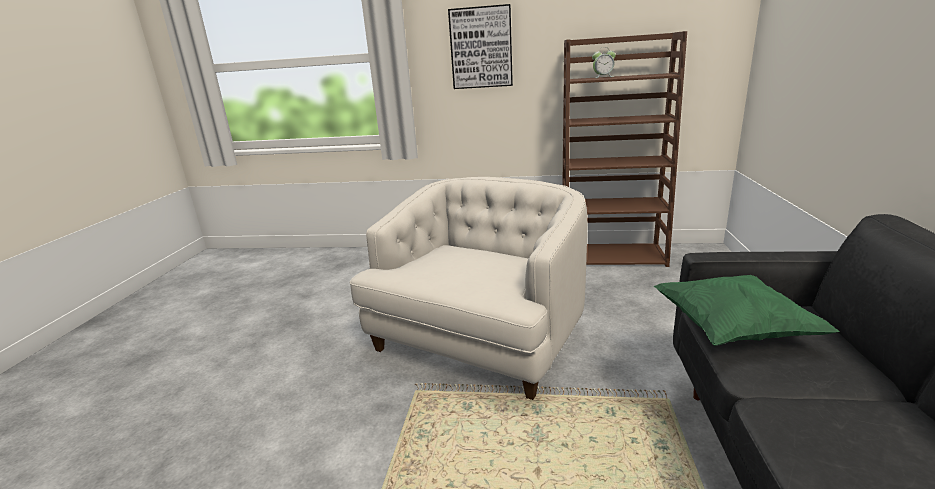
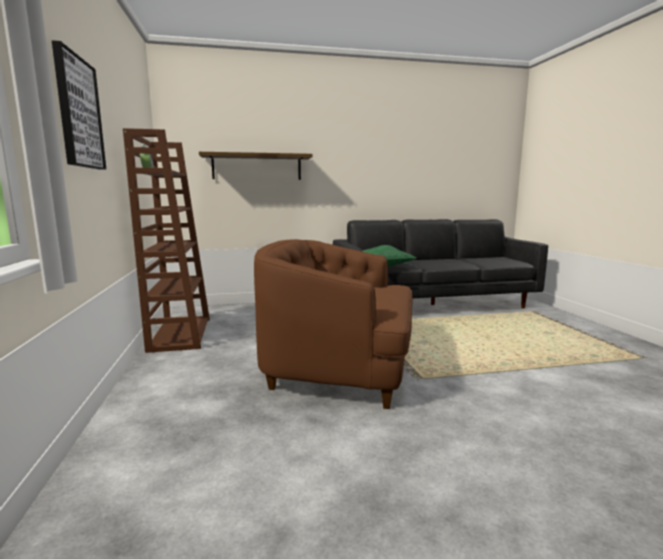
camera: 110 degrees left, 10 degrees down
white armchair [350,177,587,400] -> brown armchair [254,239,413,409]
none -> shelf [199,152,313,180]

